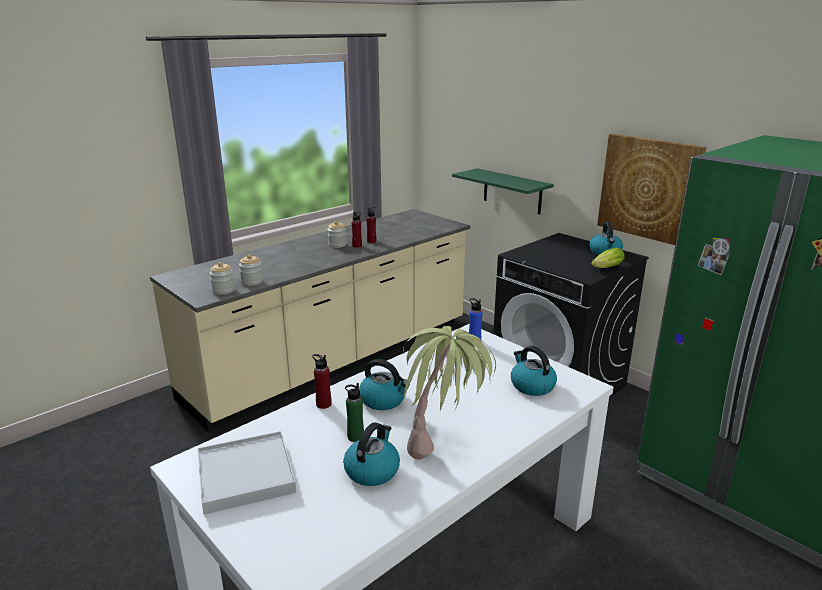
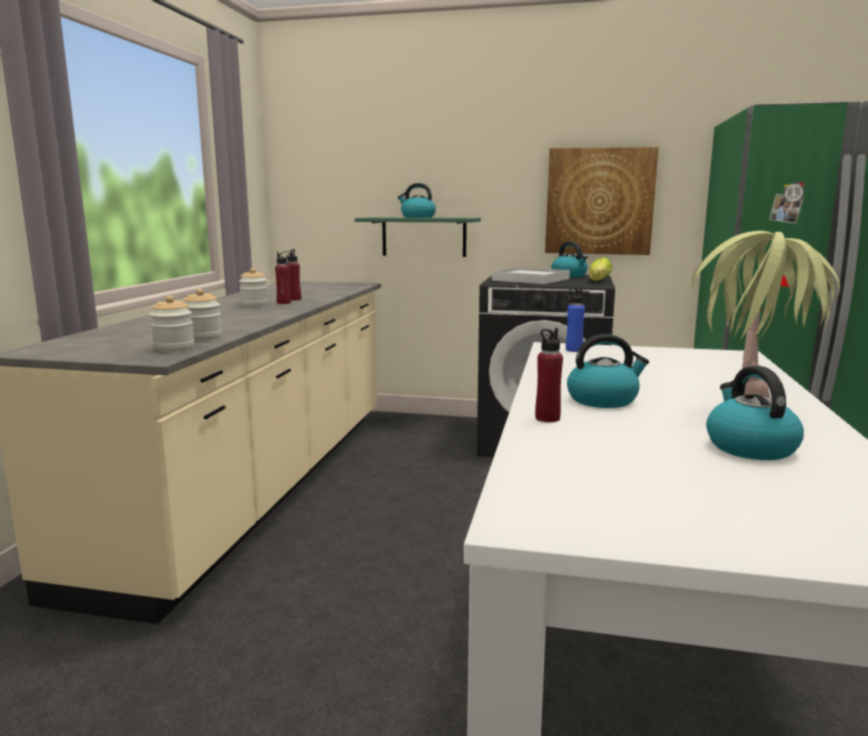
camera: 35 degrees left, 10 degrees down
white tray [198,431,296,515] -> white tray moved to [492,267,570,284]
green bottle [345,383,364,442] -> none
kettle [511,346,557,396] -> kettle moved to [398,183,436,218]

